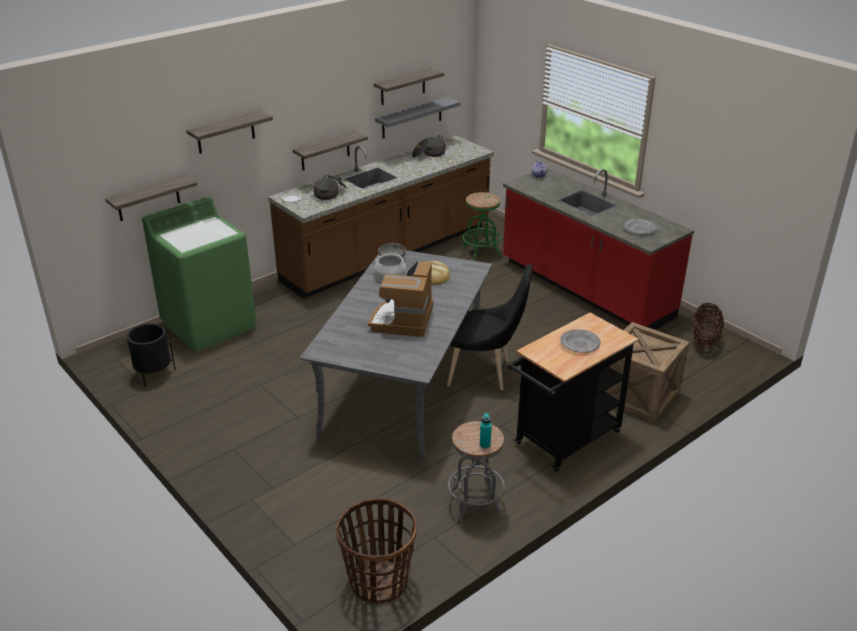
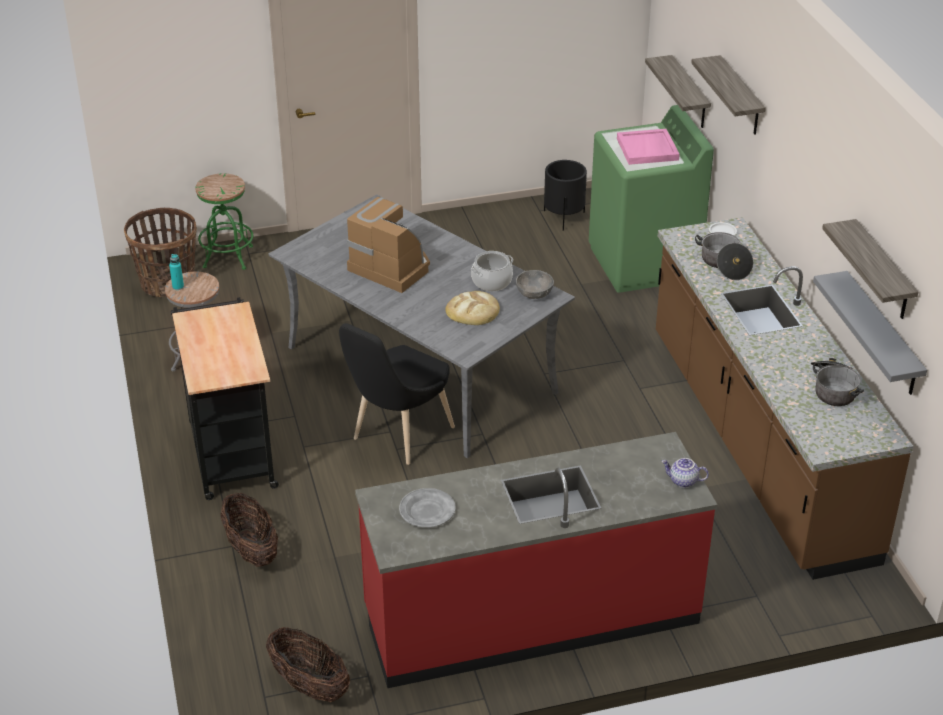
camera: 115 degrees right, 5 degrees up
shelf [293,131,368,170] -> none
green stool [462,192,501,261] -> green stool moved to [195,173,254,270]
grey plate [560,329,601,353] -> none
crate [605,322,689,423] -> basket [221,493,278,567]
none -> pink tray [617,129,680,165]

